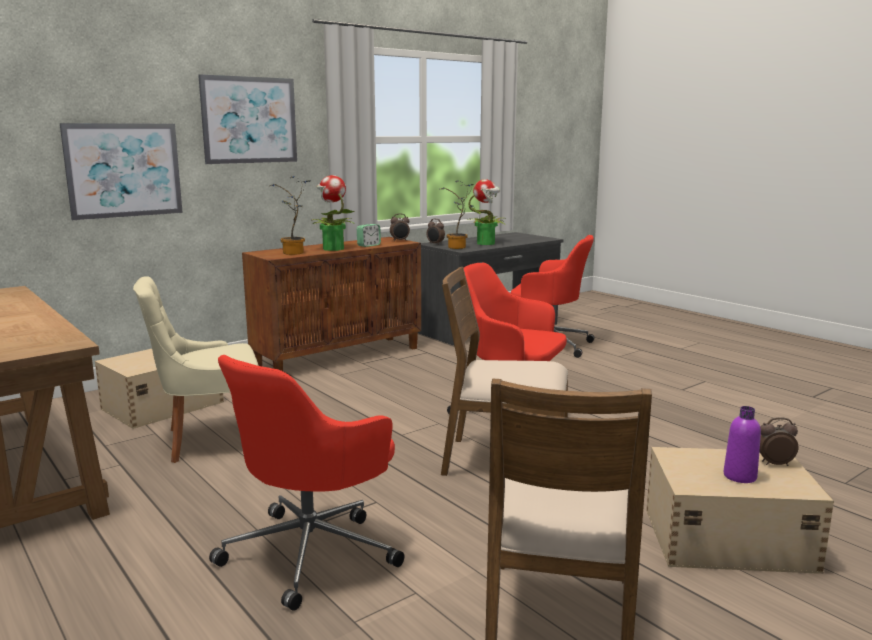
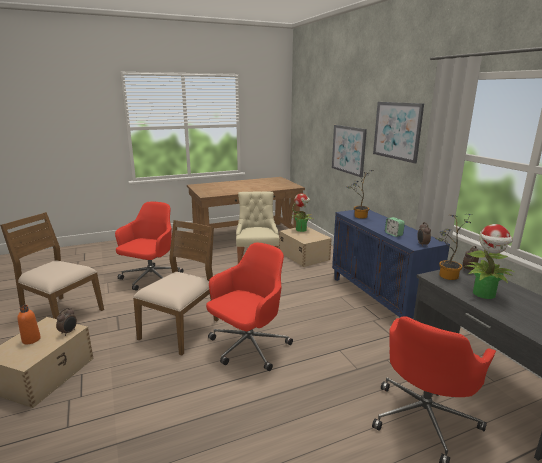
camera: 105 degrees right, 5 degrees up
red office chair [209,355,405,611] -> red office chair turned 60 degrees clockwise [115,201,184,291]
brown cabinet [242,237,421,371] -> blue cabinet [332,210,450,319]
potted plant [311,175,354,251] -> potted plant moved to [291,193,313,232]
purple bottle [723,406,761,483] -> orange bottle [17,305,41,344]
alarm clock [759,417,798,466] -> alarm clock moved to [56,308,77,336]

